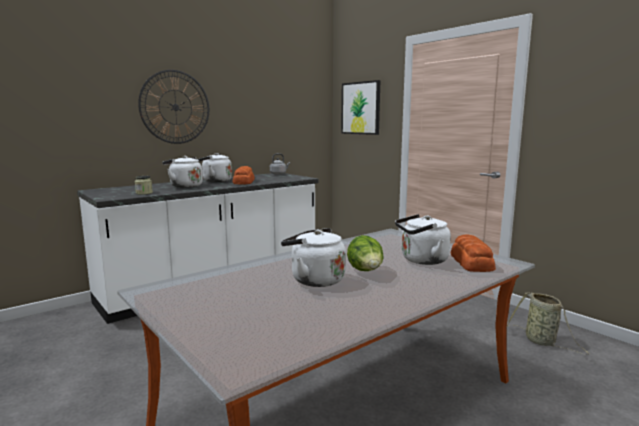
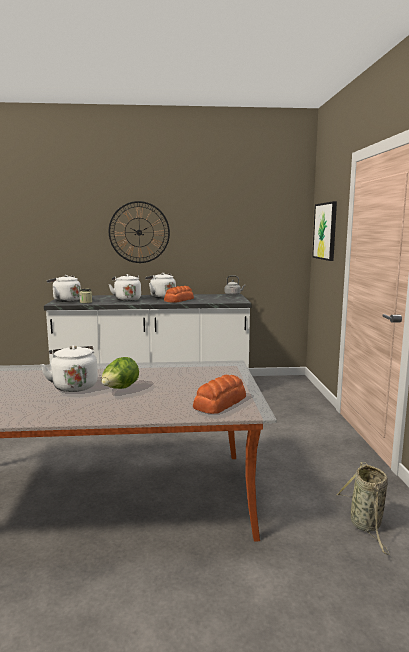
camera: 35 degrees right, 0 degrees up
white kettle [395,214,451,265] -> white kettle moved to [47,275,81,302]

